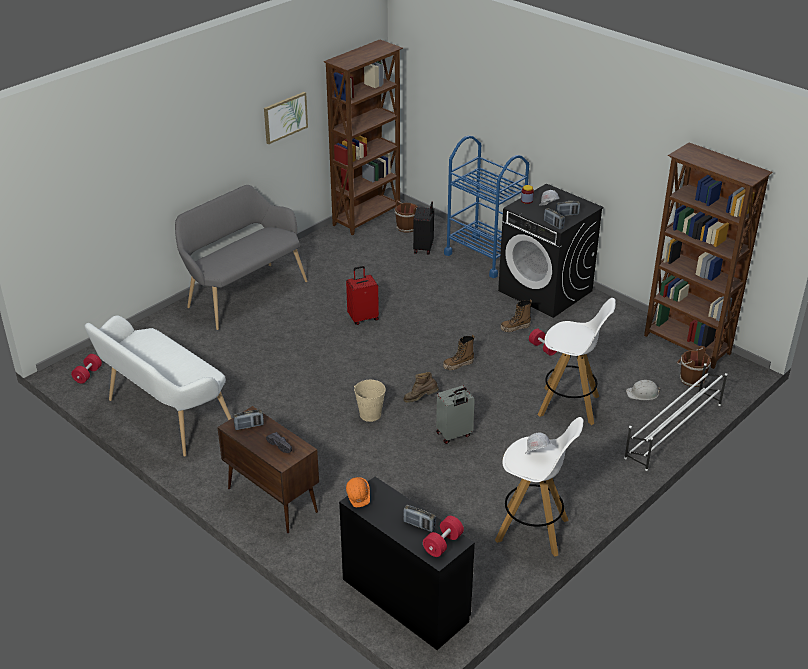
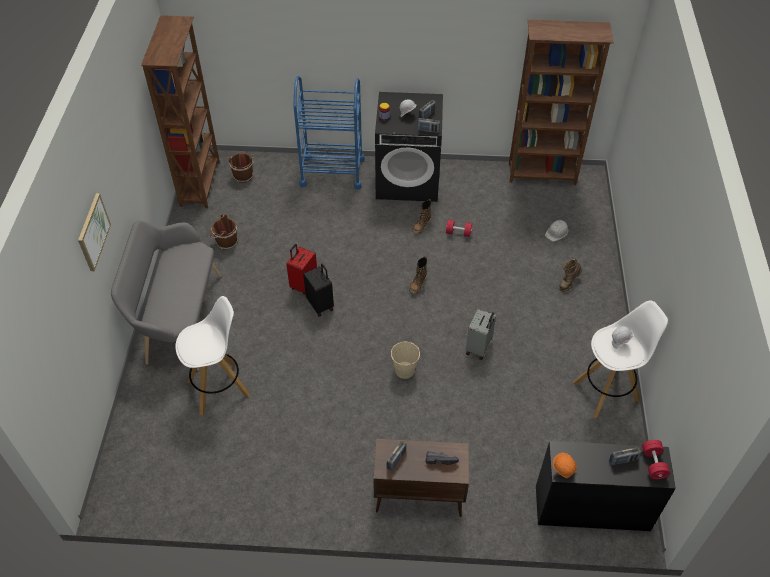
camera: 40 degrees left, 15 degrees up
red dumbbell [71,354,102,384] -> none
white bench [85,316,232,456] -> none
picture [264,92,308,144] -> picture moved to [78,193,111,271]
brown boot [403,372,439,402] -> brown boot moved to [559,259,582,292]
black suitcase [413,202,434,255] -> black suitcase moved to [303,264,334,317]
white stool [538,298,616,425] -> white stool moved to [175,296,251,415]
white shoe rack [624,363,727,471] -> none
brown bucket [677,346,711,387] -> brown bucket moved to [210,214,238,250]

